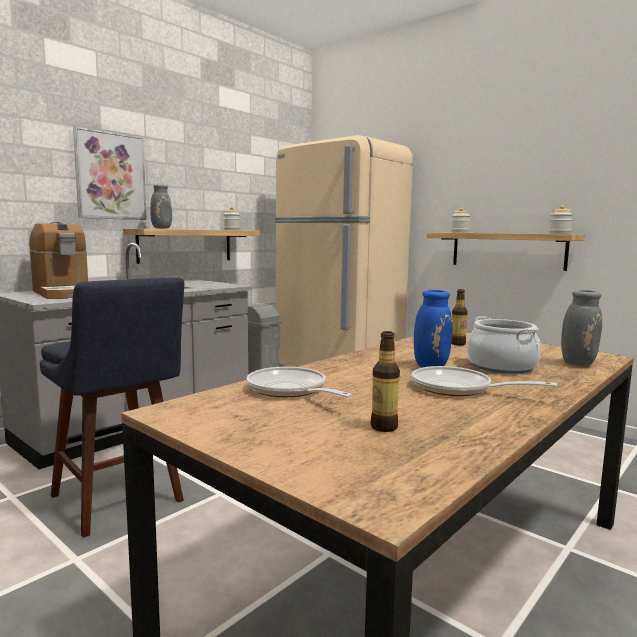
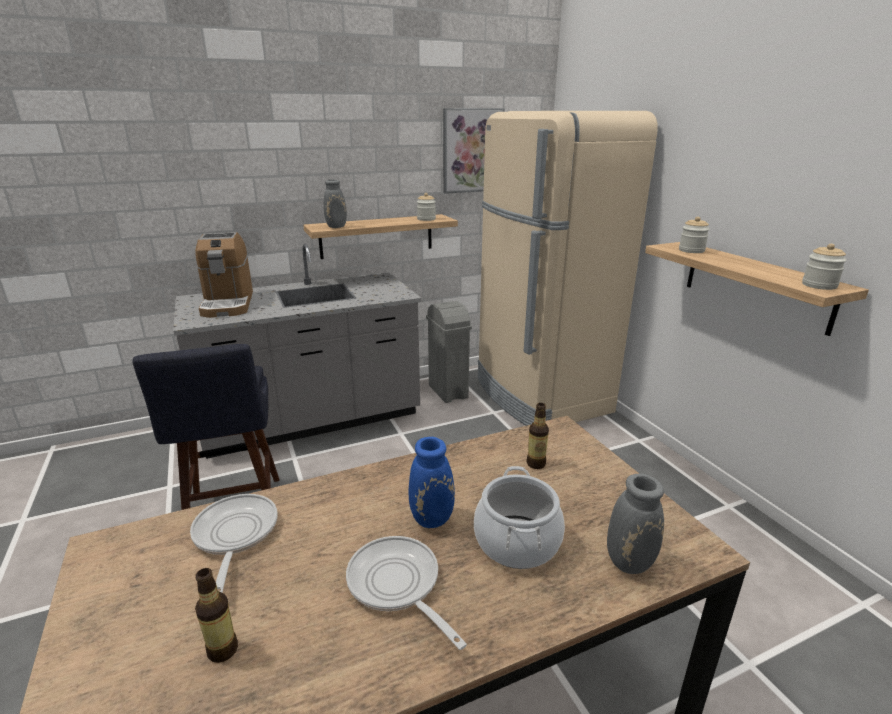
camera: 25 degrees right, 15 degrees up
picture [73,126,147,220] -> picture moved to [443,108,505,194]

